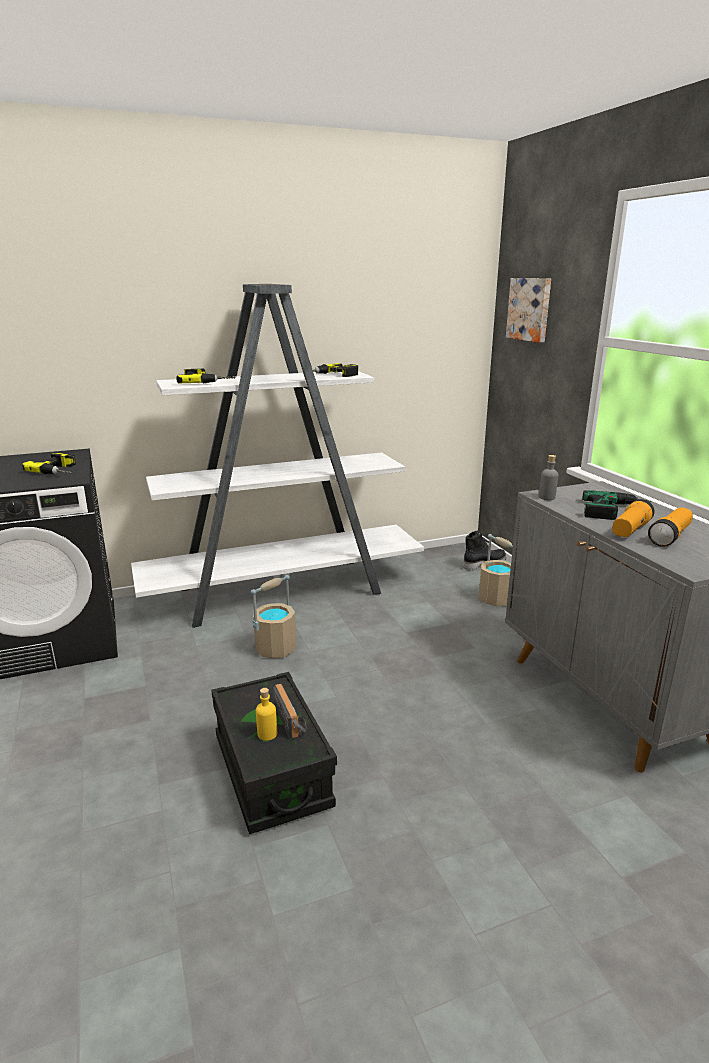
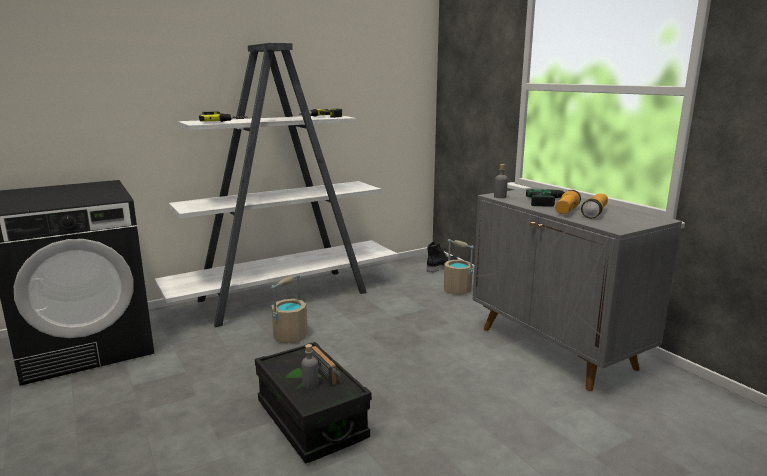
camera: 10 degrees left, 5 degrees down
power drill [22,453,76,474] -> none
yellow bottle [256,688,277,741] -> grey bottle [301,344,319,389]
picture [506,278,551,343] -> none

